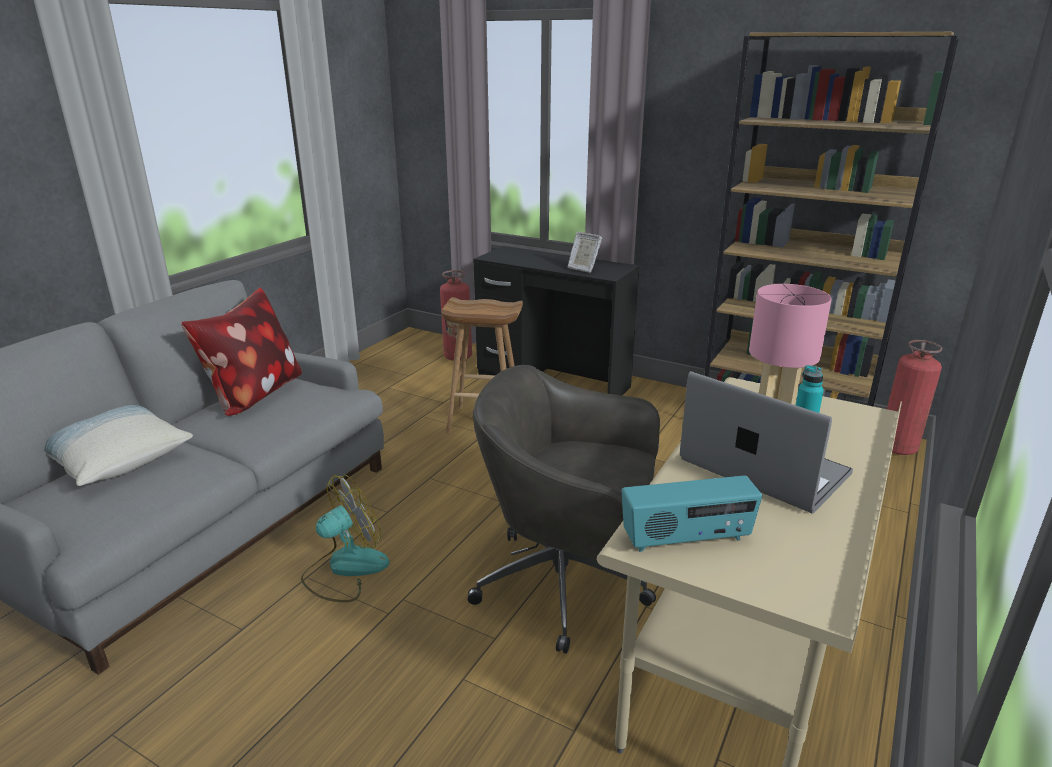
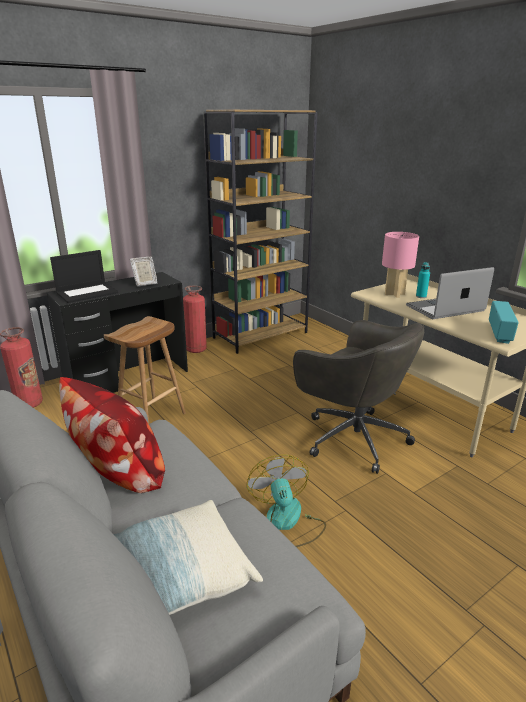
camera: 65 degrees left, 0 degrees up
grey office chair [468,365,660,654] -> grey office chair turned 90 degrees counterclockwise [293,320,424,474]
fire extinguisher [887,340,942,455] -> fire extinguisher moved to [183,285,207,353]
none -> laptop [50,250,118,303]

